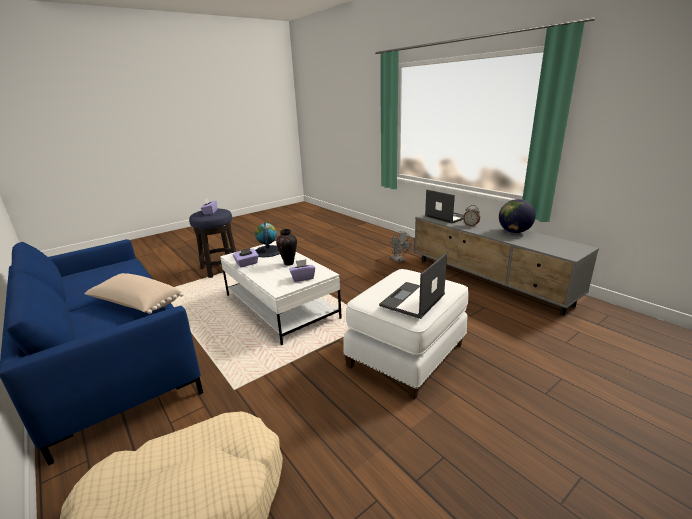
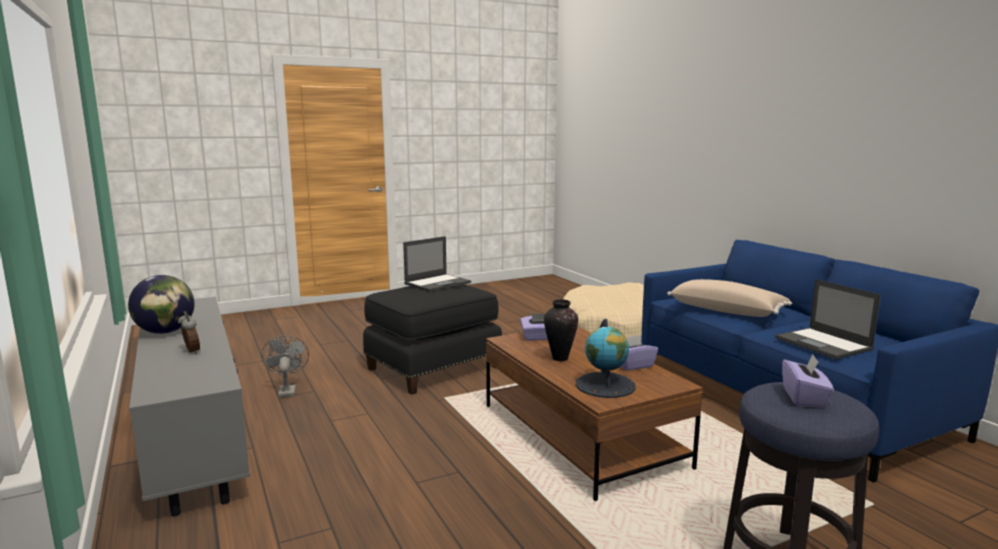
camera: 170 degrees left, 10 degrees down
white coffee table [220,241,342,345] -> brown coffee table [486,327,703,501]
white ottoman [343,269,469,400] -> black ottoman [363,284,502,395]
grey fan [390,231,412,263] -> grey fan moved to [261,335,309,398]
laptop [425,190,464,224] -> laptop moved to [775,279,881,359]

